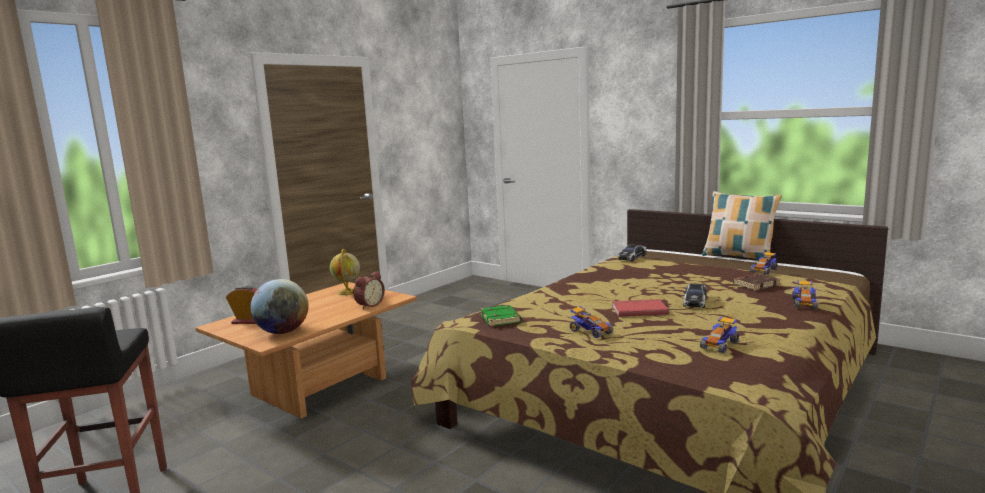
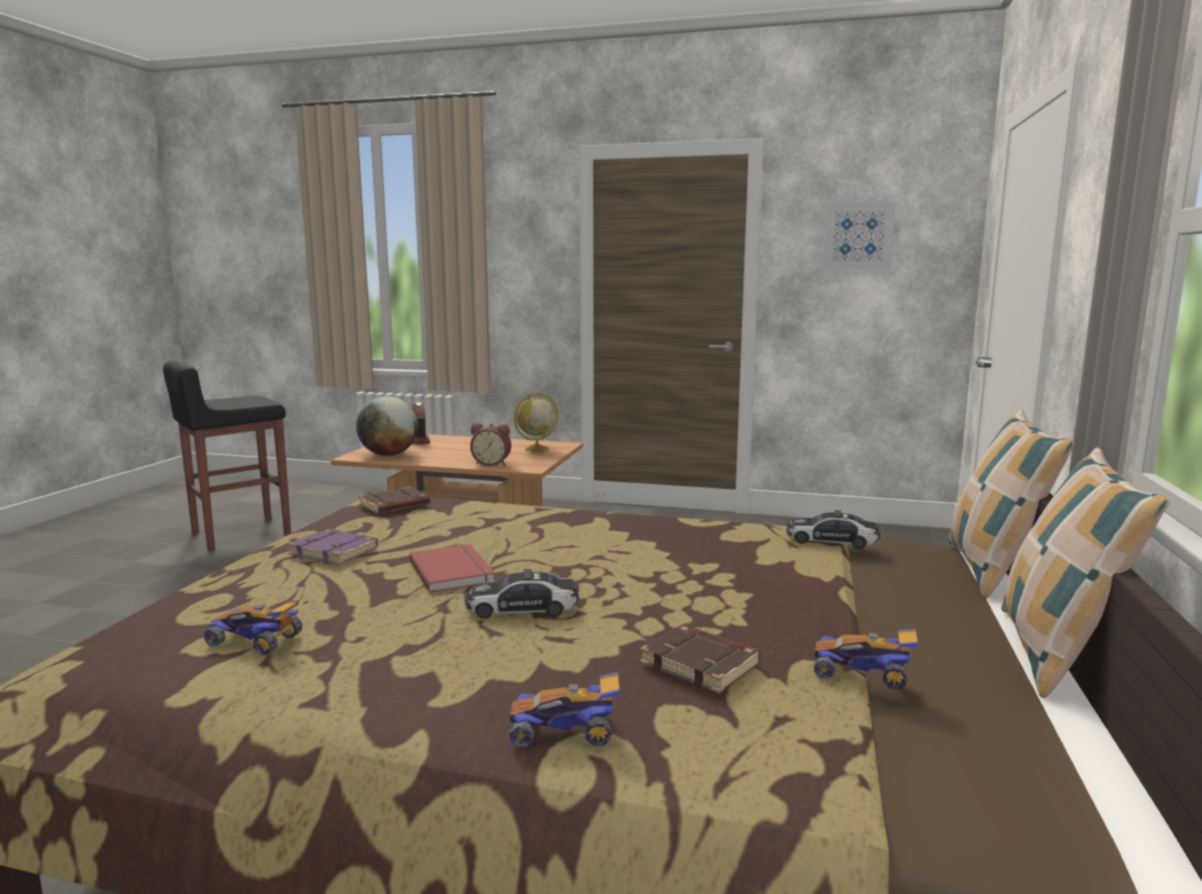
camera: 65 degrees right, 0 degrees up
green book [480,305,521,326] -> brown book [359,486,430,514]
toy car [570,306,613,338] -> purple book [287,529,378,565]
none -> picture [823,201,896,270]
none -> pillow [948,410,1075,599]

